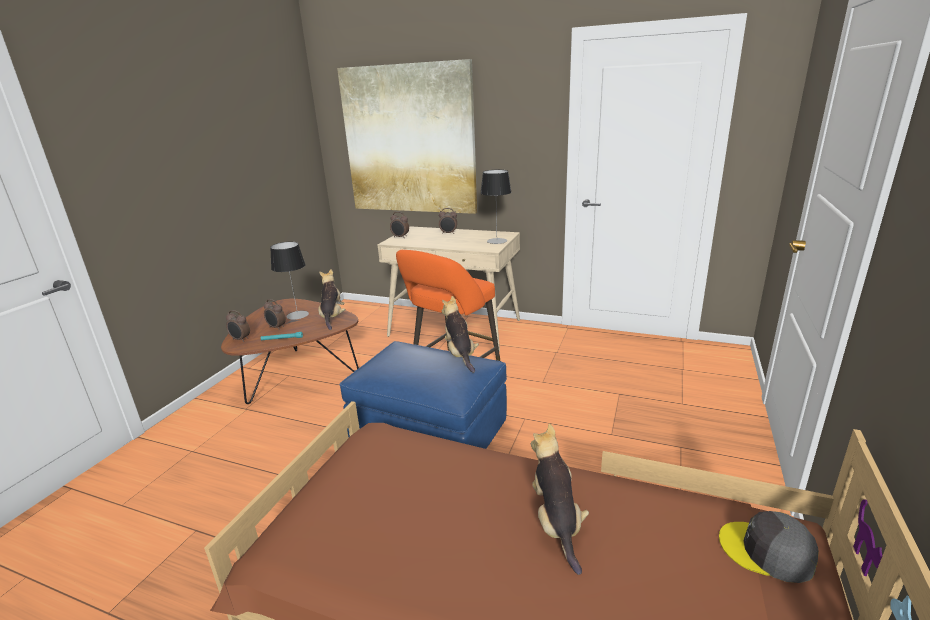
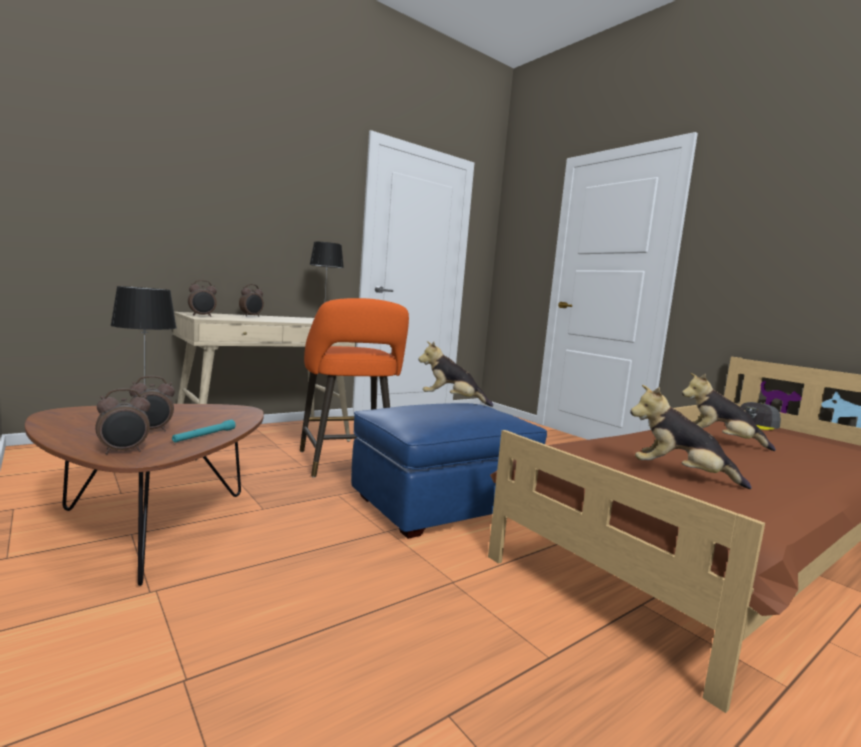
camera: 60 degrees left, 15 degrees down
plush toy [318,269,345,330] -> plush toy moved to [630,385,751,489]
picture [337,59,477,214] -> none

